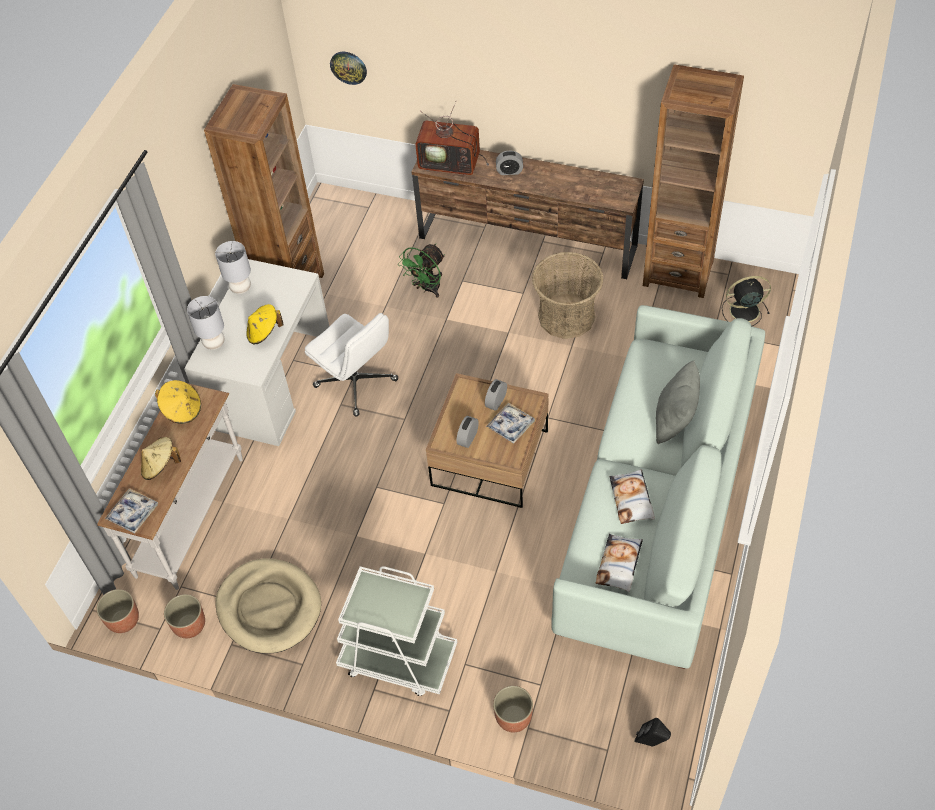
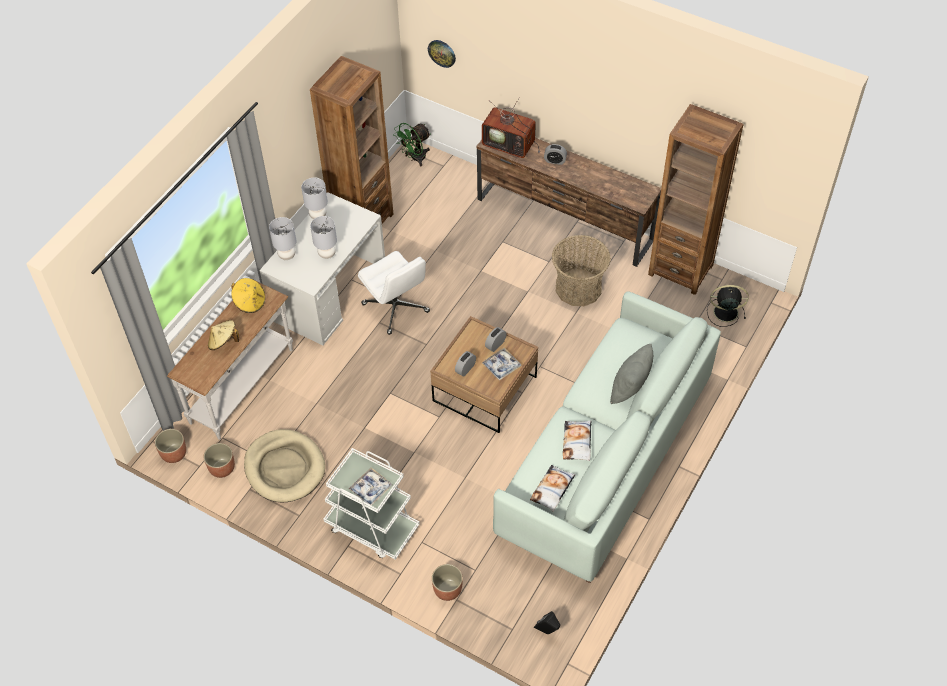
camera: 10 degrees right, 0 degrees up
tray [105,488,158,534] -> tray moved to [349,467,393,506]
yellow hat [246,304,284,344] -> grey table lamp [310,216,337,259]
green fan [398,244,445,298] -> green fan moved to [393,123,431,166]

